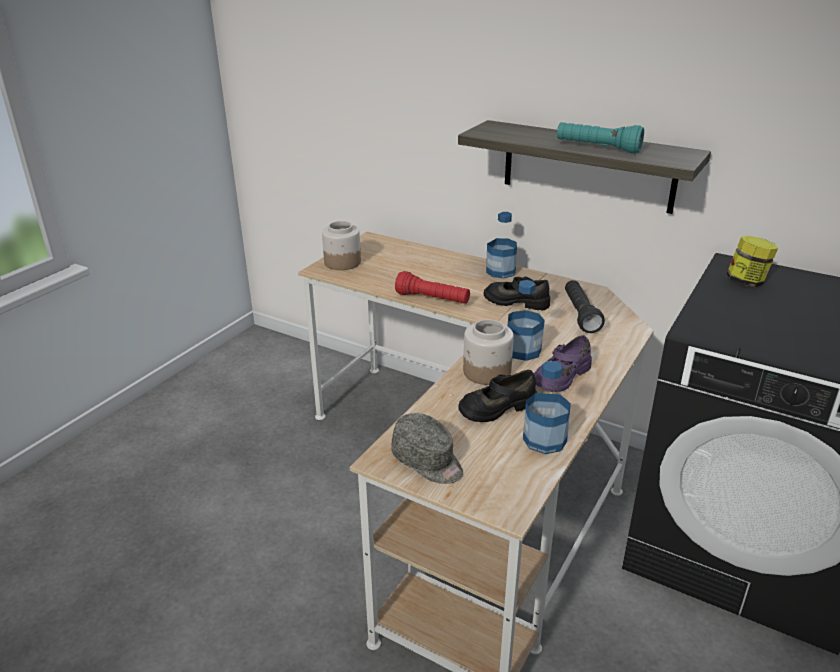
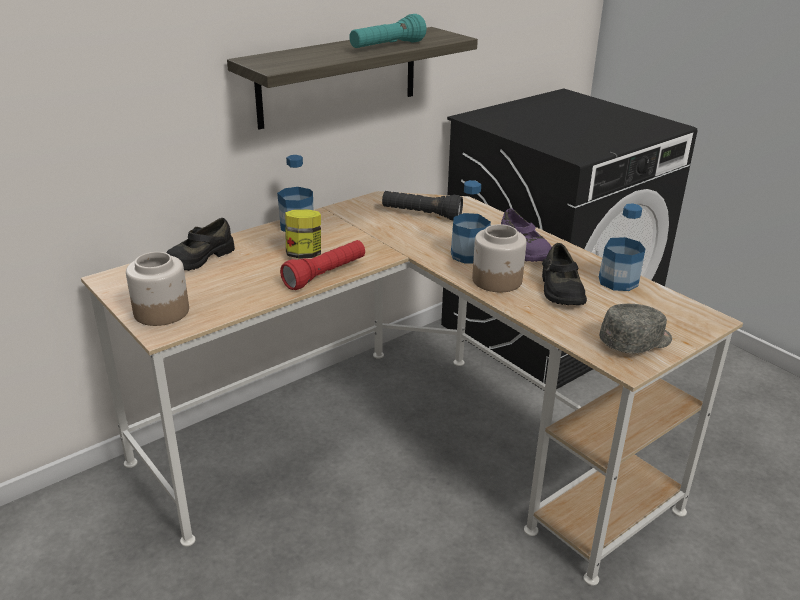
camera: 70 degrees left, 0 degrees up
black shoe [484,276,550,311] -> black shoe moved to [167,218,235,271]
jar [727,236,778,287] -> jar moved to [285,209,321,258]

